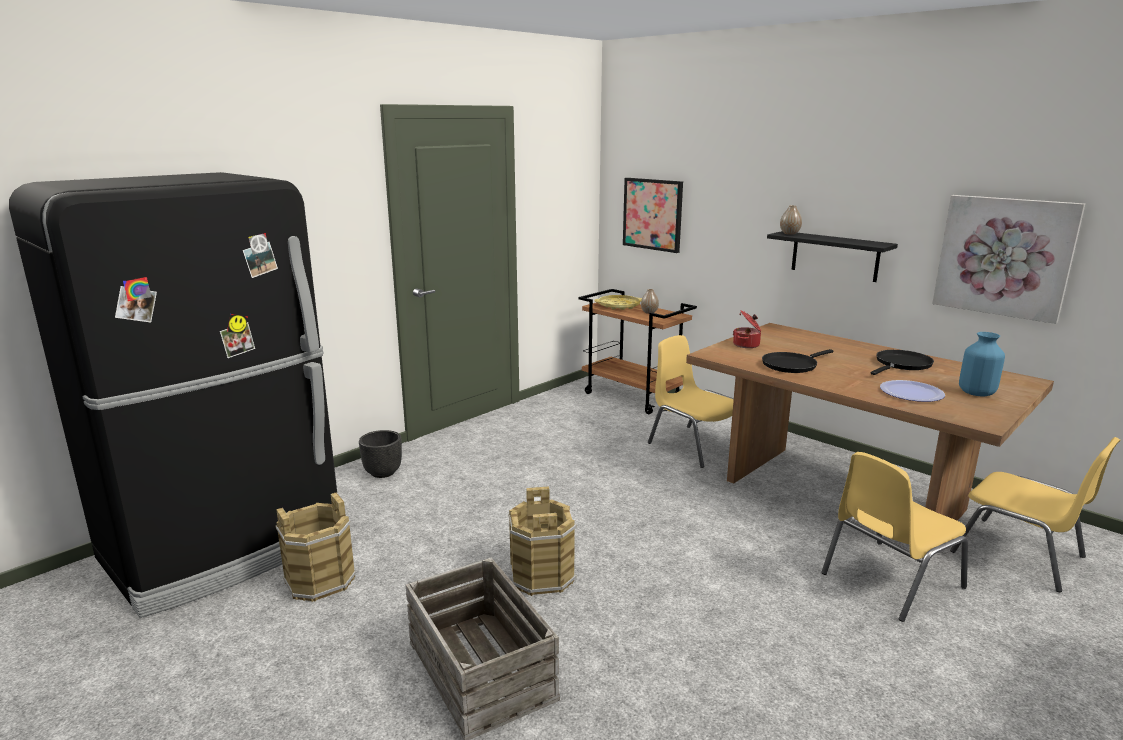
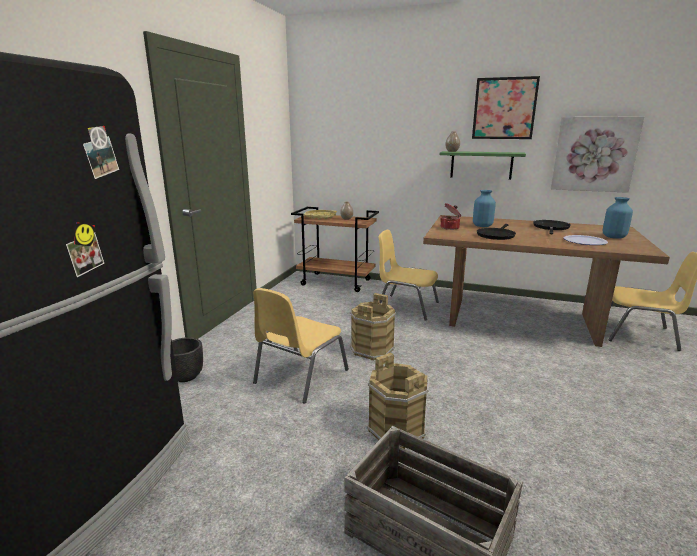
camera: 25 degrees left, 0 degrees up
brown bucket [276,493,356,602] -> brown bucket moved to [350,293,396,360]
picture [623,178,683,253] -> picture moved to [472,76,540,139]
black shelf [767,231,898,282] -> green shelf [440,151,526,180]
yellow chair [821,452,968,622] -> yellow chair moved to [253,288,349,404]
none -> blue vase [473,190,496,227]

